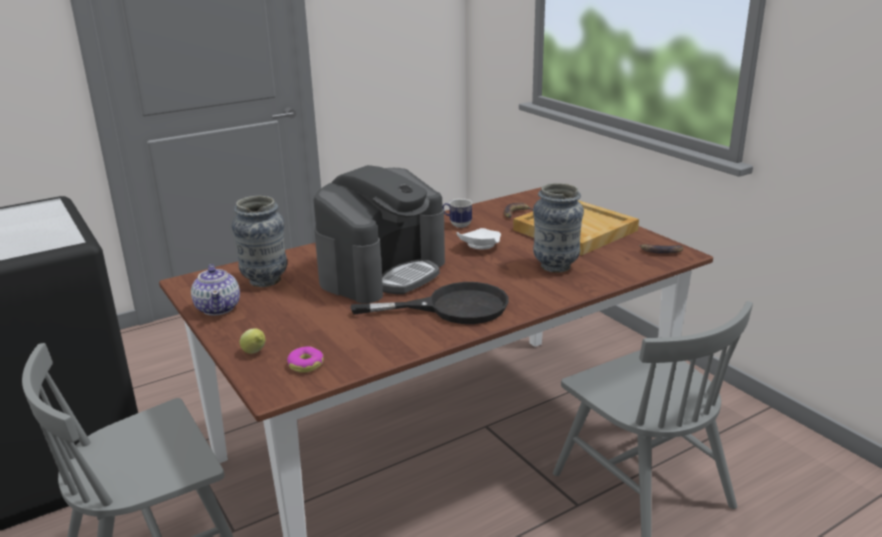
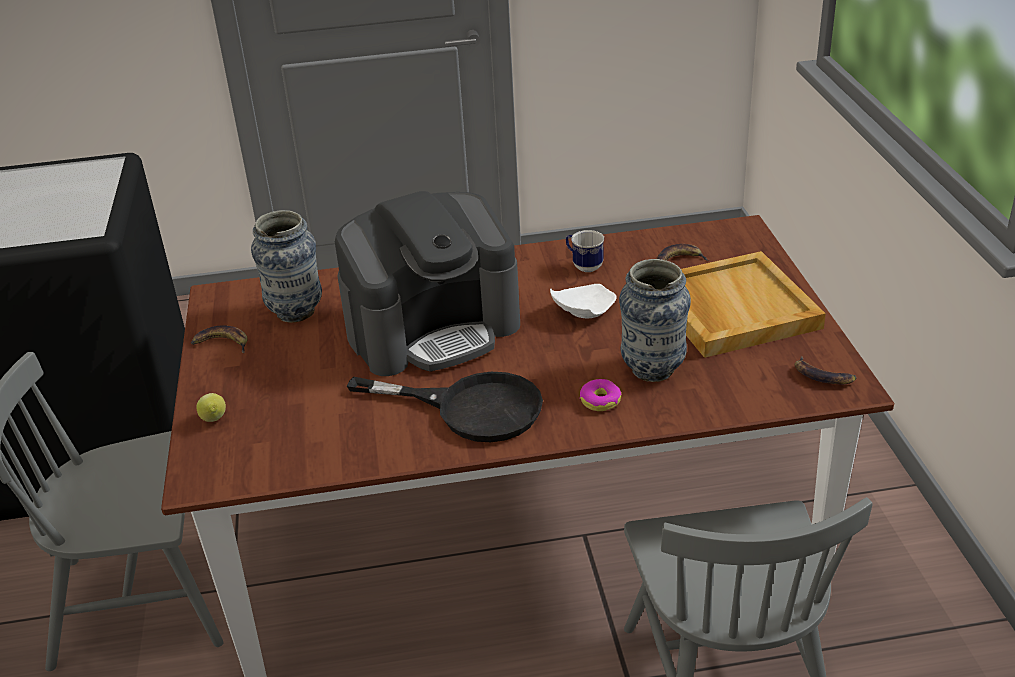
camera: 25 degrees right, 10 degrees up
teapot [191,264,240,316] -> banana [191,325,248,353]
donut [287,346,323,373] -> donut moved to [580,379,621,411]

